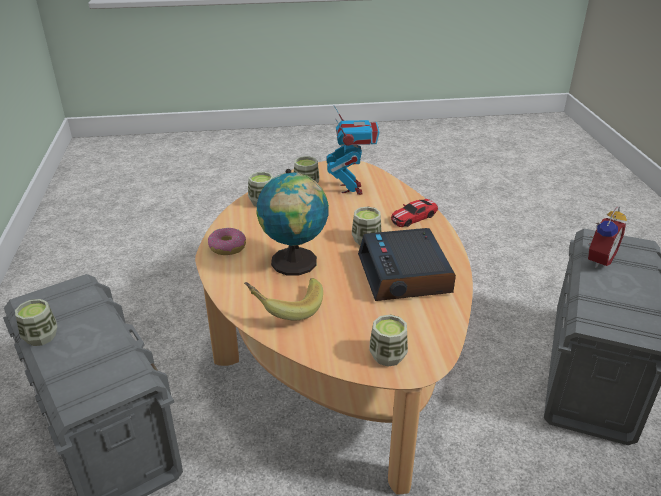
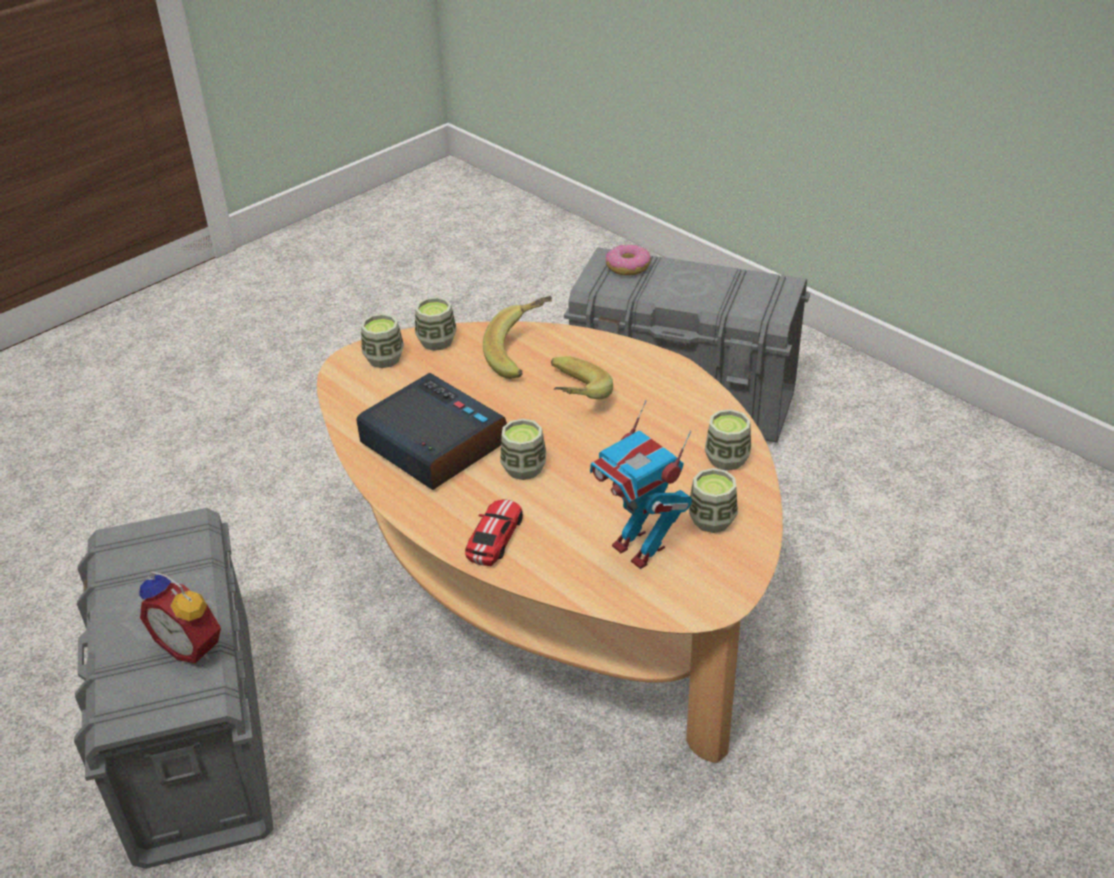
camera: 145 degrees right, 5 degrees up
cup [15,299,57,346] -> cup moved to [415,297,457,351]
donut [208,228,246,255] -> donut moved to [606,244,651,276]
globe [257,169,329,276] -> banana [551,356,613,399]
alarm clock [587,206,627,268] -> alarm clock turned 60 degrees counterclockwise [139,571,221,663]

